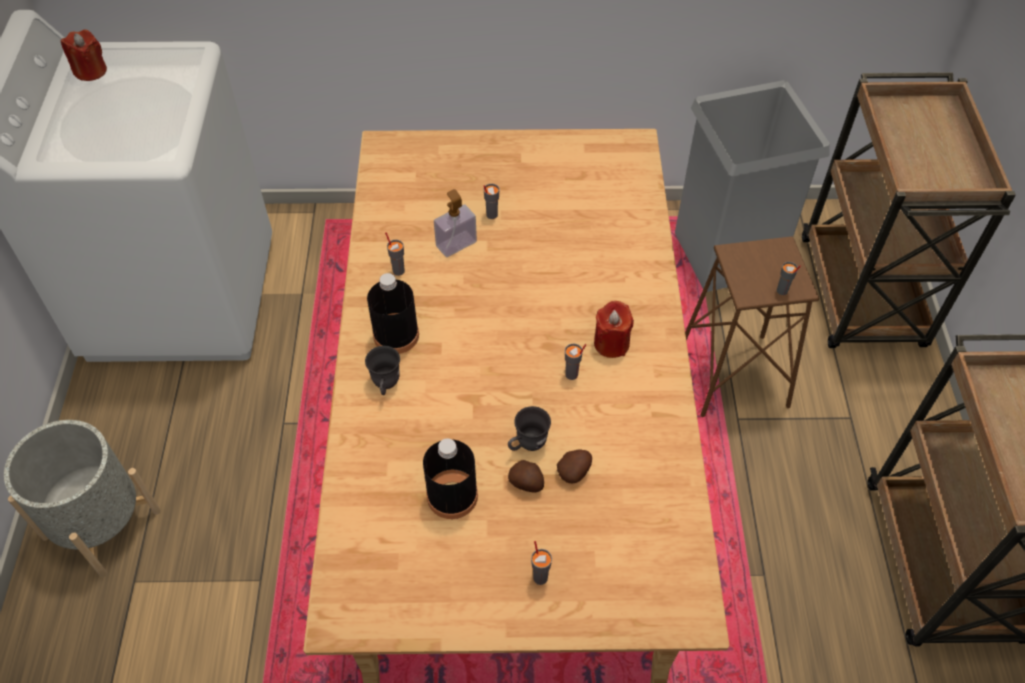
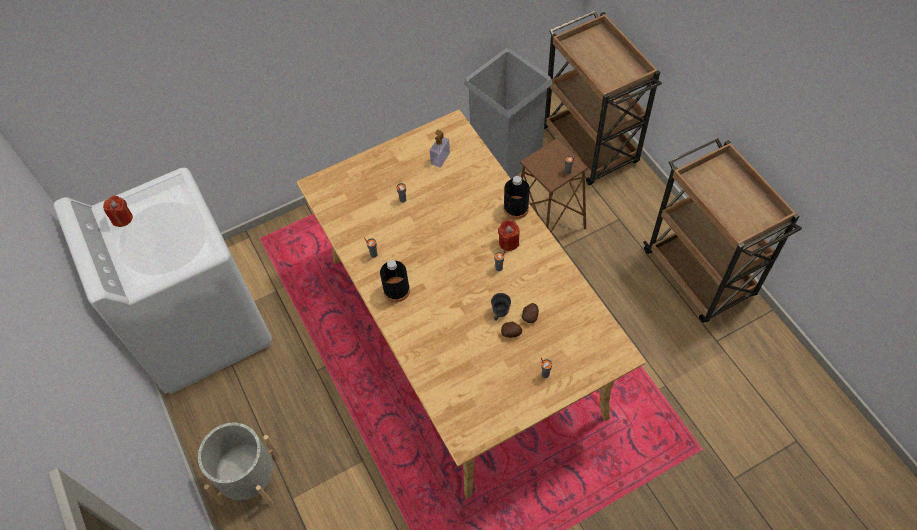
camera: 25 degrees left, 5 degrees up
grey mug [365,346,400,395] -> none
black bottle [423,439,478,519] -> black bottle moved to [503,176,530,219]
soap dispenser [434,189,477,257] -> soap dispenser moved to [430,130,450,168]

